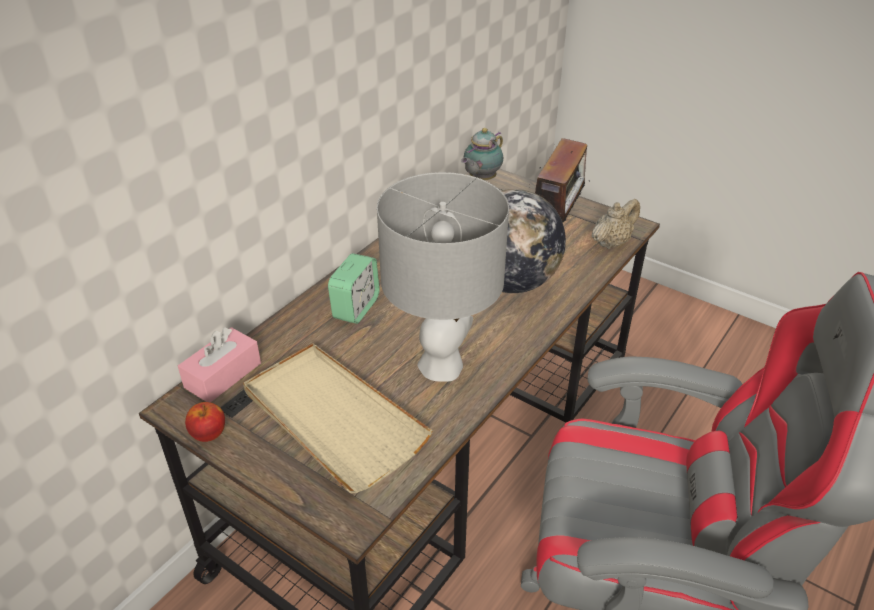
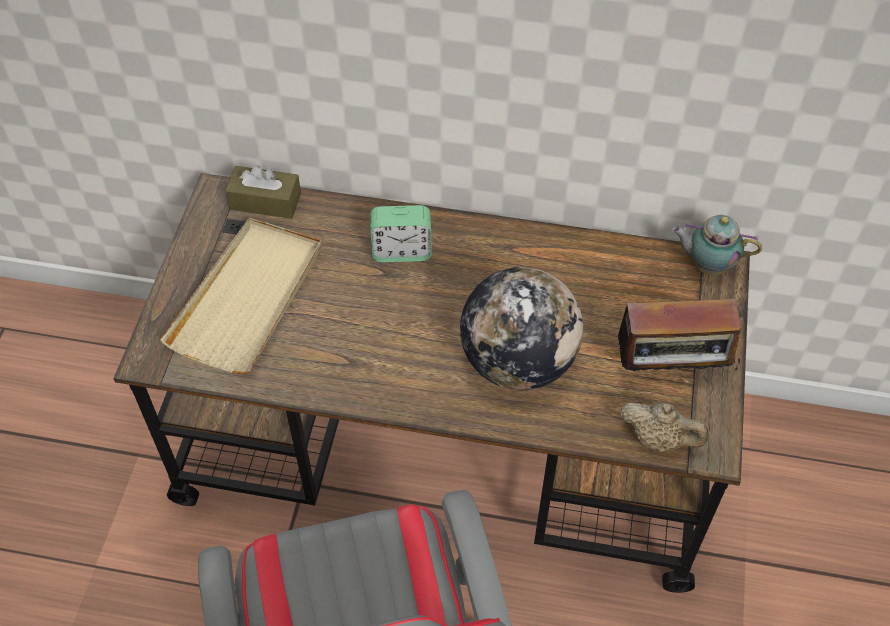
camera: 65 degrees right, 15 degrees up
pink tissue box [178,327,261,403] -> brown tissue box [225,165,301,219]
apple [185,402,225,442] -> none
grey table lamp [377,172,509,382] -> none

